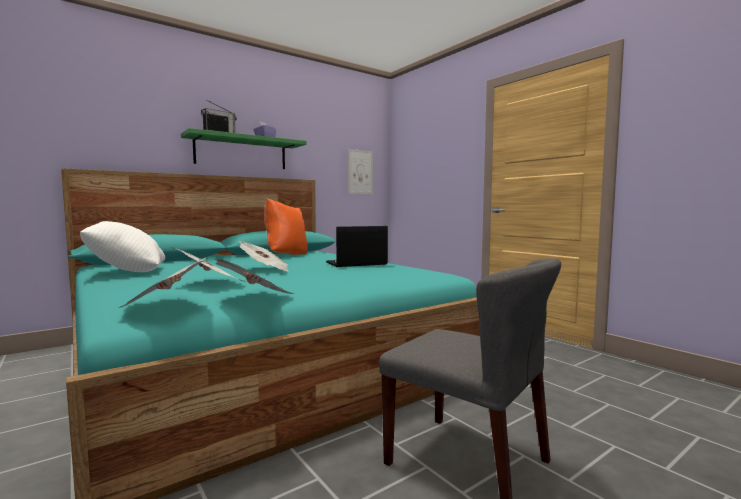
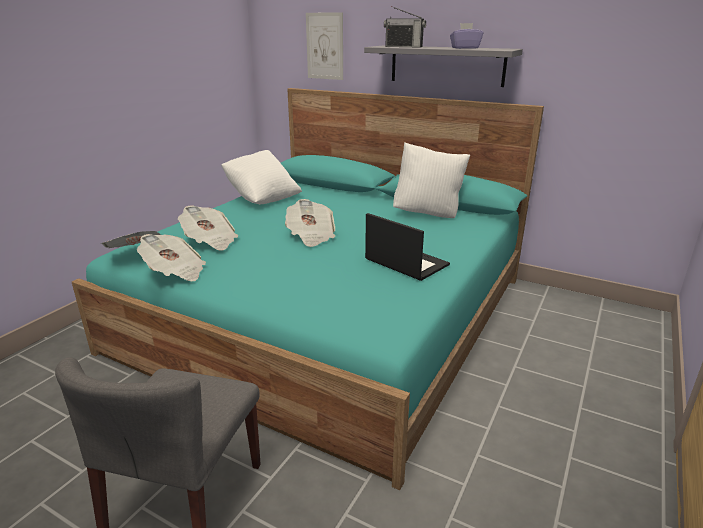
camera: 65 degrees right, 20 degrees up
green shelf [181,128,306,169] -> grey shelf [364,46,523,87]
orange pillow [264,198,307,255] -> white pillow [393,142,470,218]
picture [348,149,373,194] -> picture moved to [306,12,343,80]

